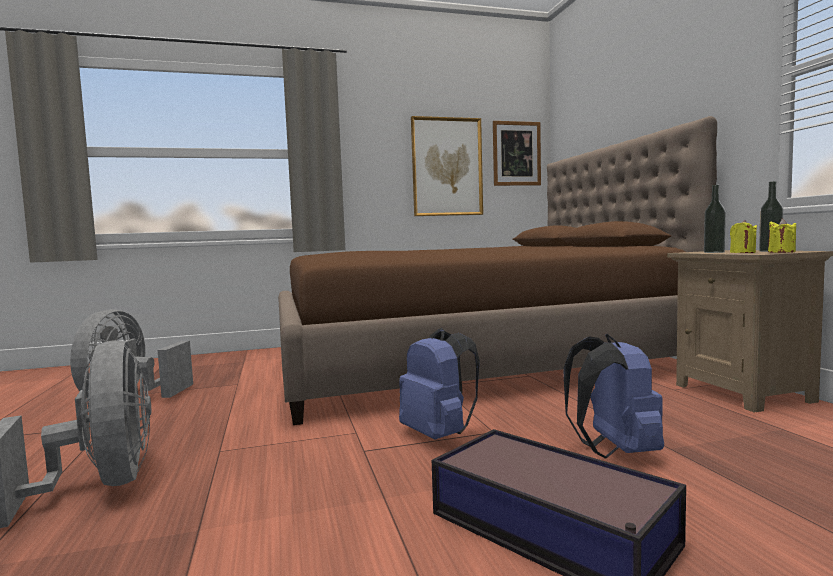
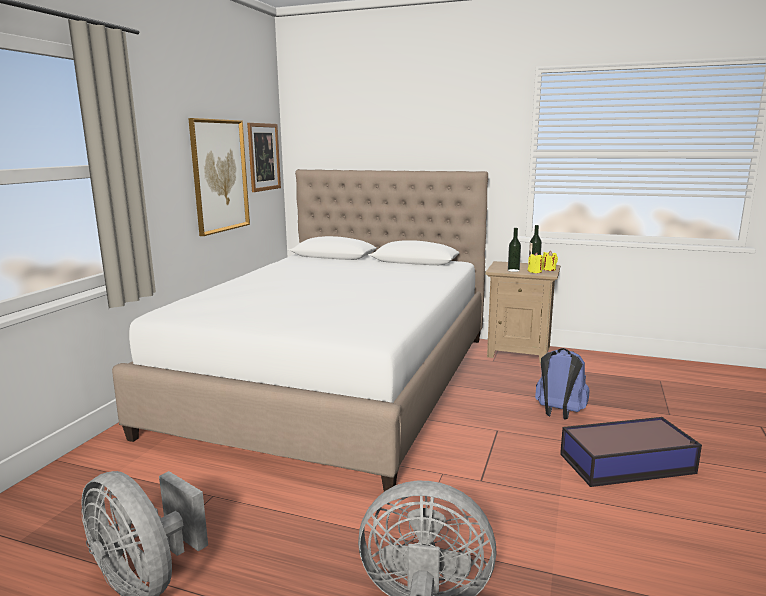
camera: 55 degrees left, 10 degrees up
brown bed [278,116,717,425] -> white bed [112,169,488,492]
blue backpack [399,328,480,440] -> none

